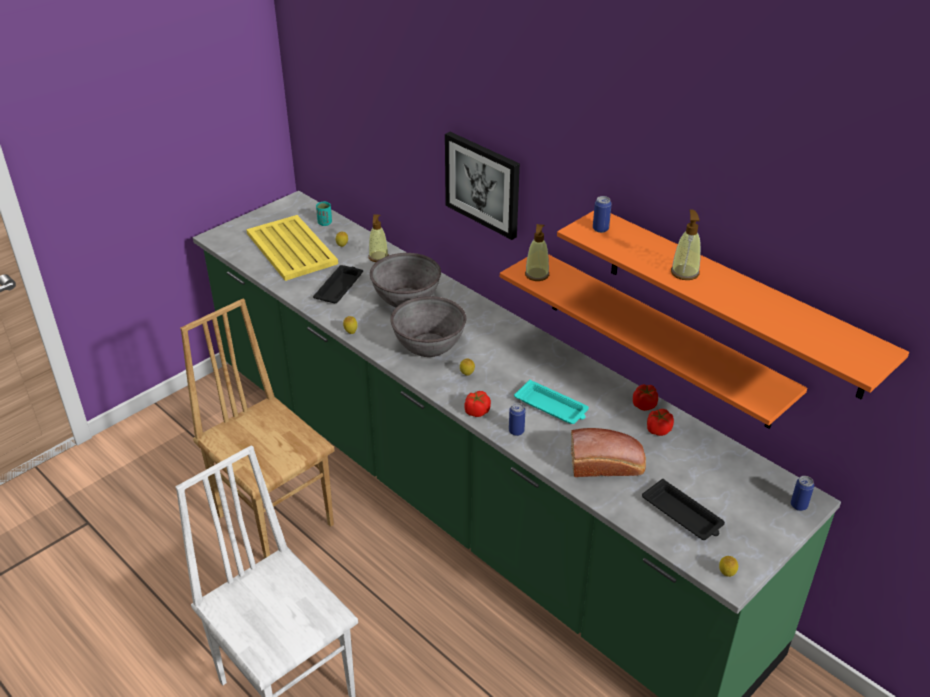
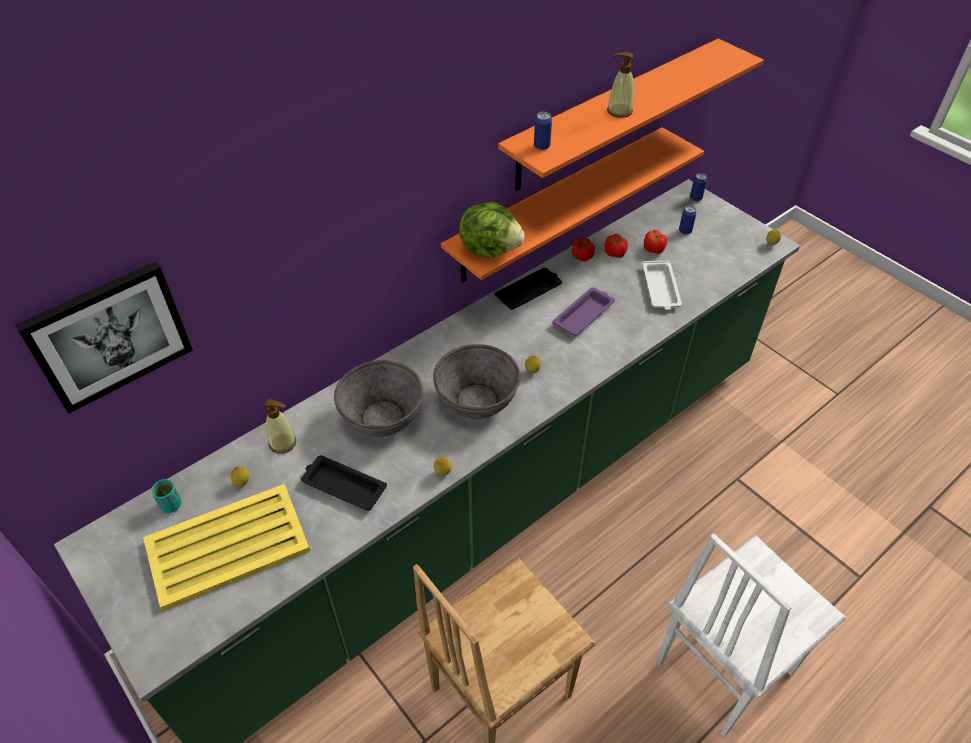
camera: 85 degrees left, 10 degrees up
picture [445,132,520,240] -> picture moved to [15,261,193,414]
tomato [464,391,491,417] -> tomato moved to [644,230,667,254]
can [509,403,525,436] -> can moved to [679,205,697,235]
turquoise tray [514,380,589,424] -> purple tray [552,287,615,336]
soap dispenser [525,224,549,281] -> lettuce [459,202,525,258]
bread [571,428,646,477] -> white tray [642,261,682,310]
black tray [642,479,725,540] -> black tray moved to [495,268,562,310]

